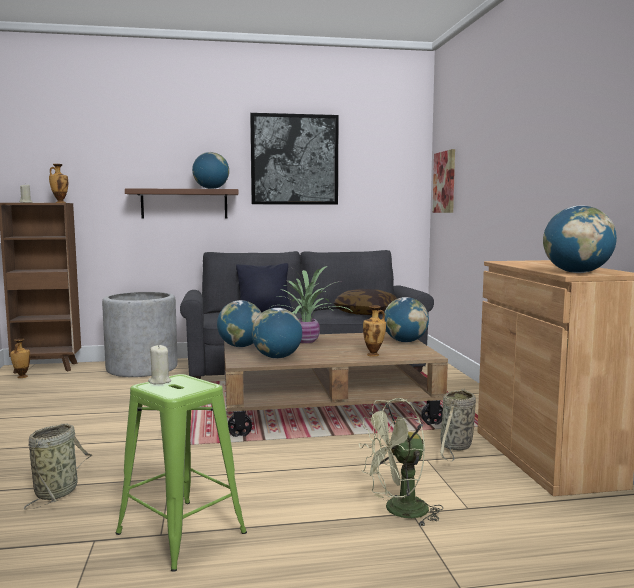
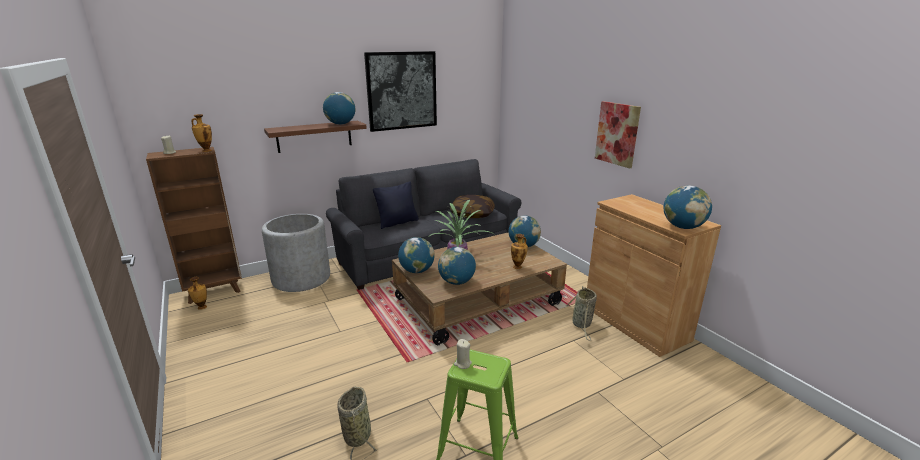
camera: 20 degrees left, 15 degrees up
green fan [359,398,443,526] -> none
picture [432,149,455,213] -> picture moved to [595,101,641,169]

